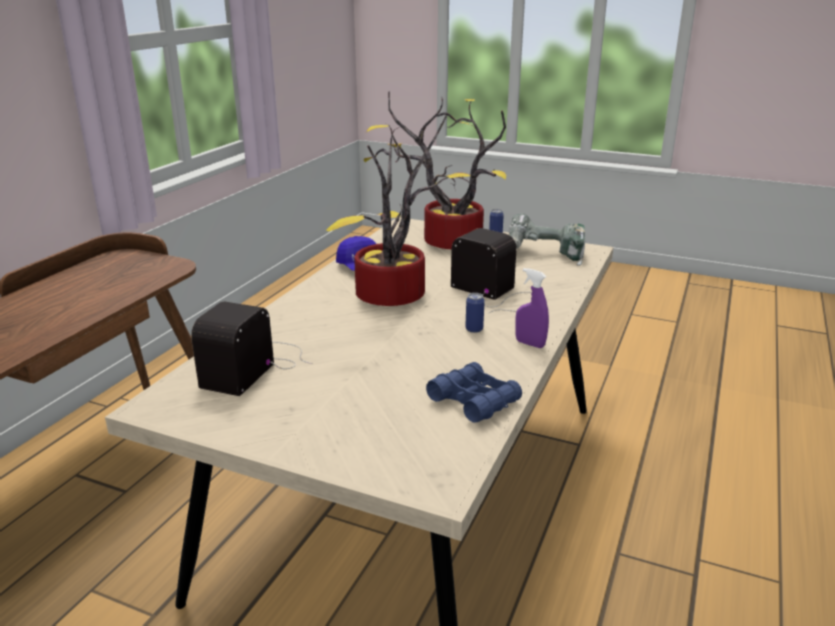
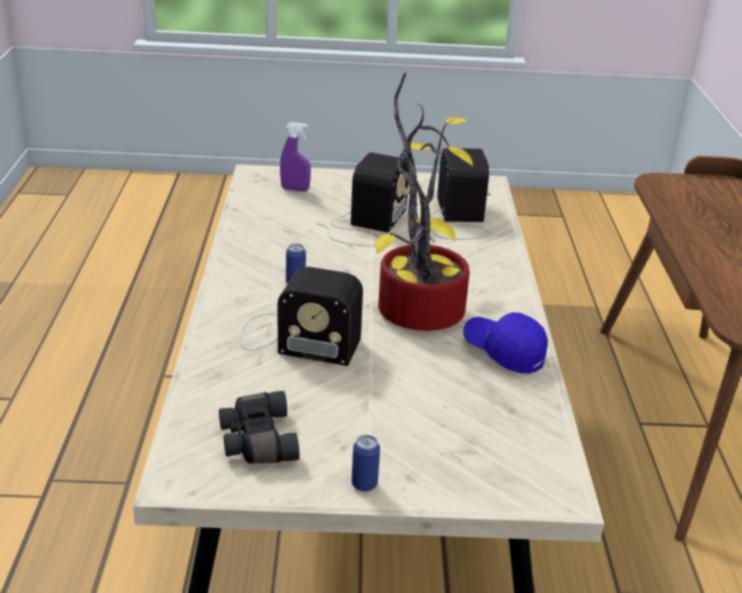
camera: 155 degrees right, 5 degrees up
potted plant [388,92,506,249] -> none
blue binoculars [426,362,522,423] -> none
power drill [509,213,585,266] -> black binoculars [219,391,299,464]
purple spray bottle [515,268,549,348] -> purple spray bottle moved to [280,122,311,192]
none -> radio [316,152,410,246]

